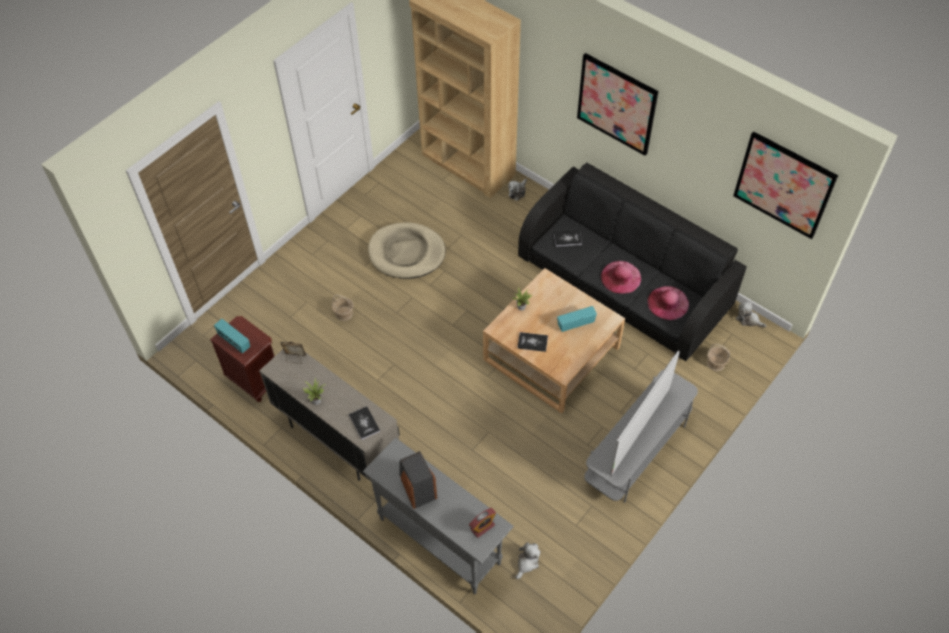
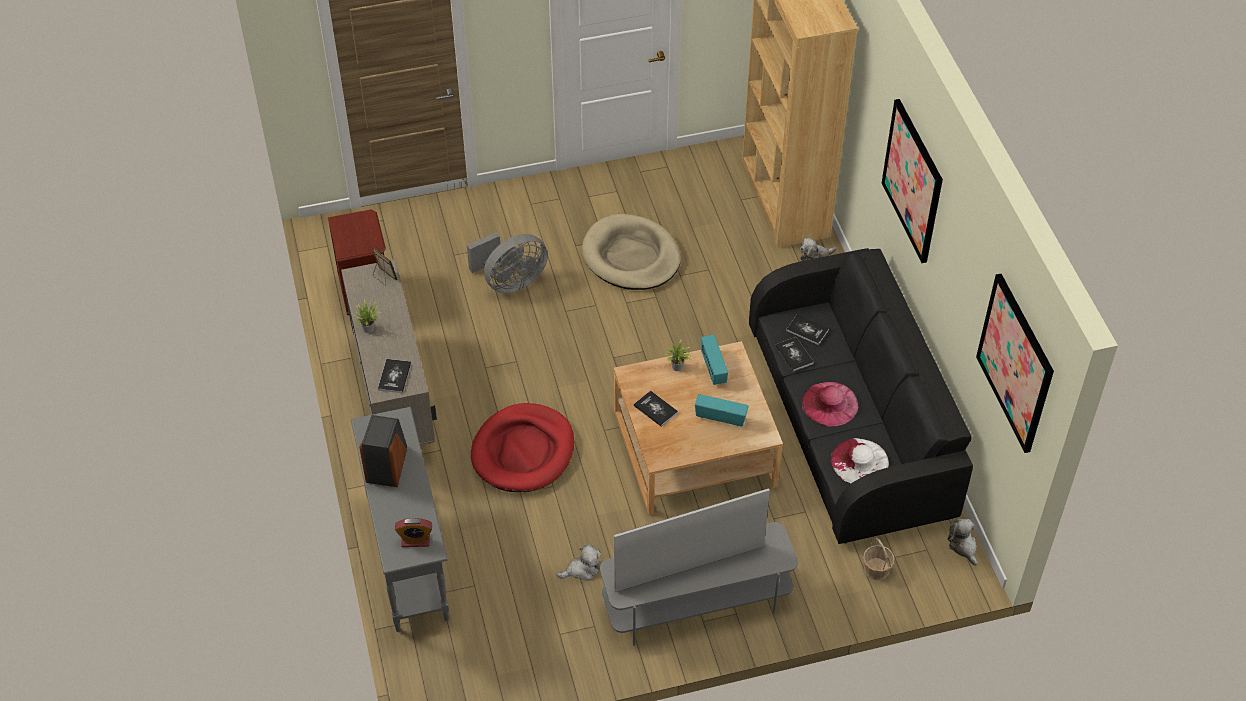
camera: 35 degrees right, 5 degrees down
radio [214,319,250,353] -> radio moved to [701,335,728,385]
basket [332,295,354,321] -> grey fan [467,232,548,293]
plush toy [516,542,541,579] -> plush toy moved to [556,544,601,581]
pink hat [647,286,689,320] -> white hat [831,438,889,483]
none -> red dog bed [471,403,574,492]
none -> book [775,337,814,372]

